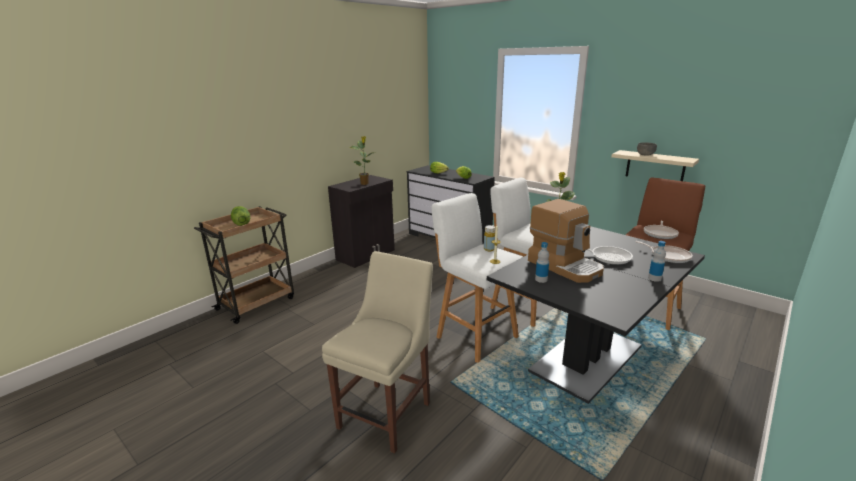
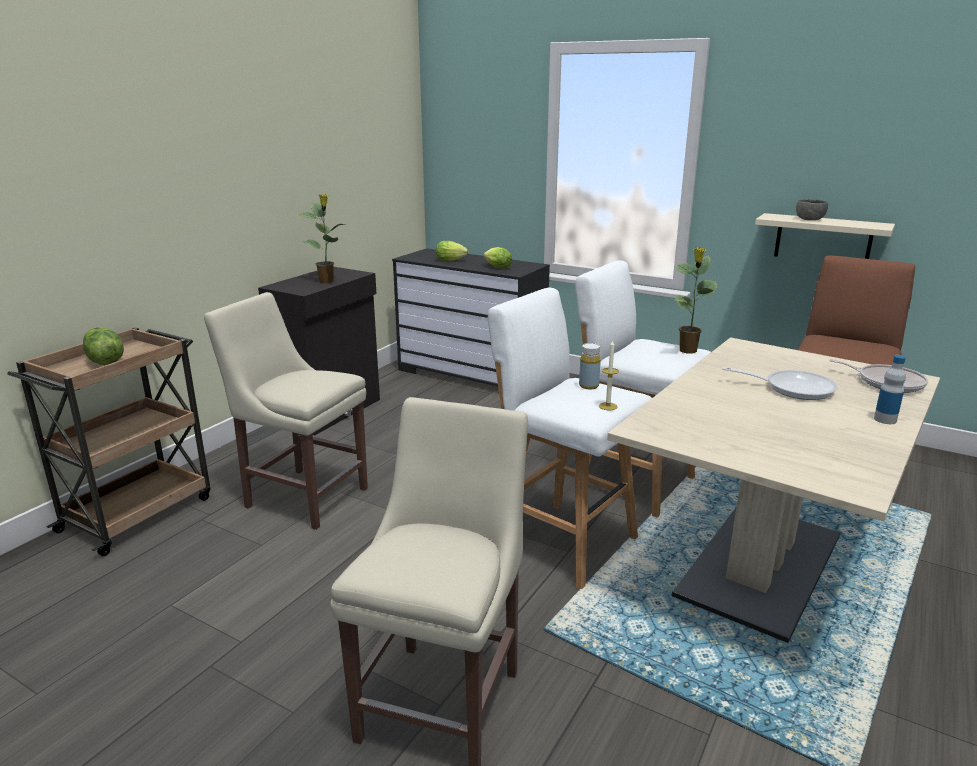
camera: 10 degrees left, 0 degrees up
black dining table [487,226,705,404] -> beige dining table [607,337,940,643]
coffee machine [528,199,603,283] -> none
bottle [535,242,549,283] -> none
frying pan [644,221,679,239] -> none
none -> beige chair [204,292,368,530]

